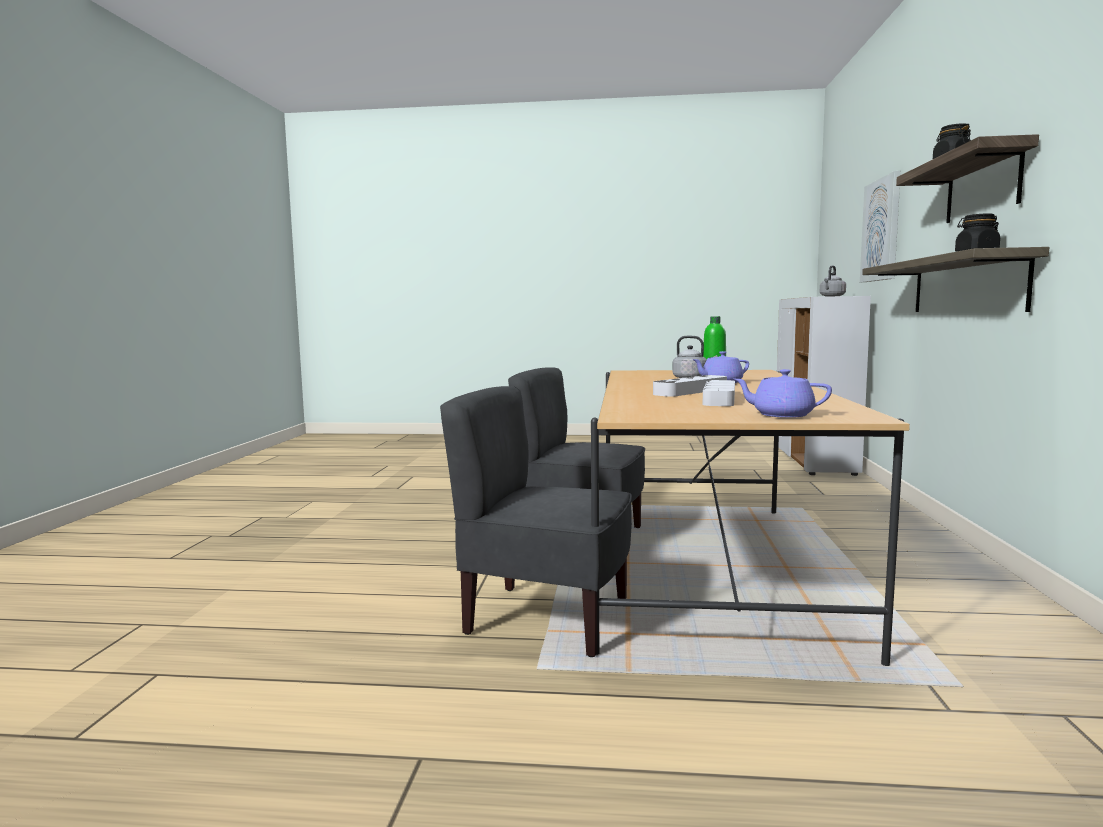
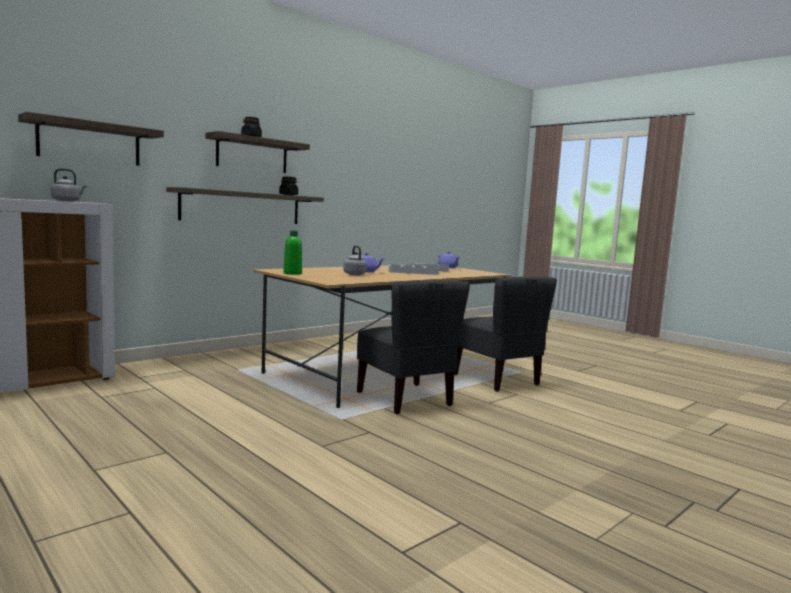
camera: 140 degrees left, 0 degrees up
picture [860,171,901,282] -> shelf [18,112,164,166]

